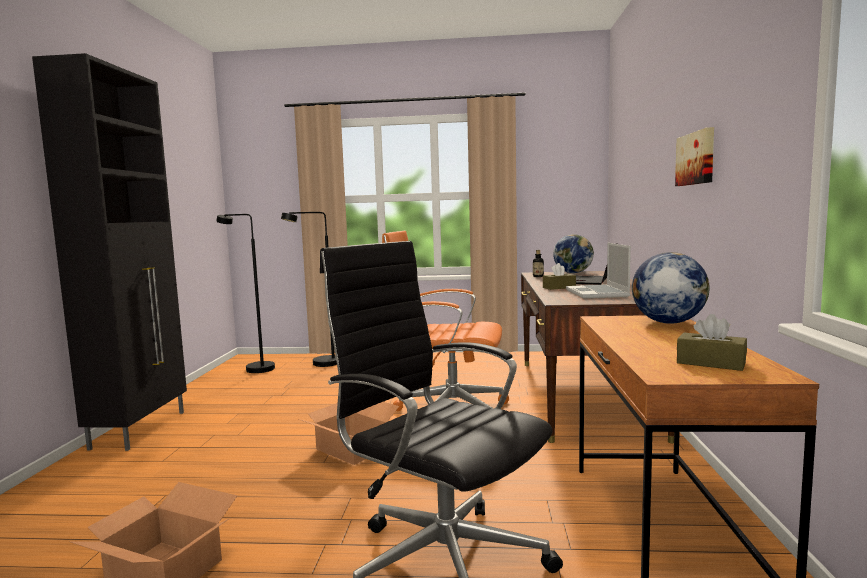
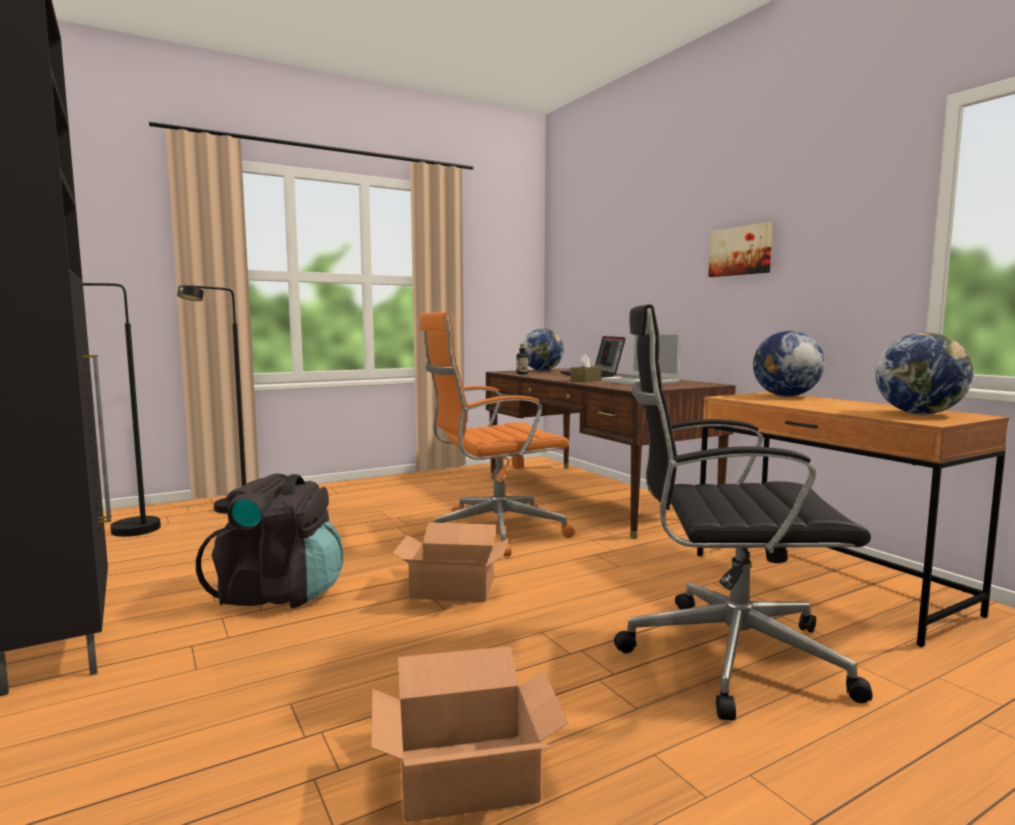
camera: 35 degrees left, 0 degrees up
brown tissue box [677,314,747,371] -> globe [875,333,974,414]
none -> black backpack [196,473,344,608]

